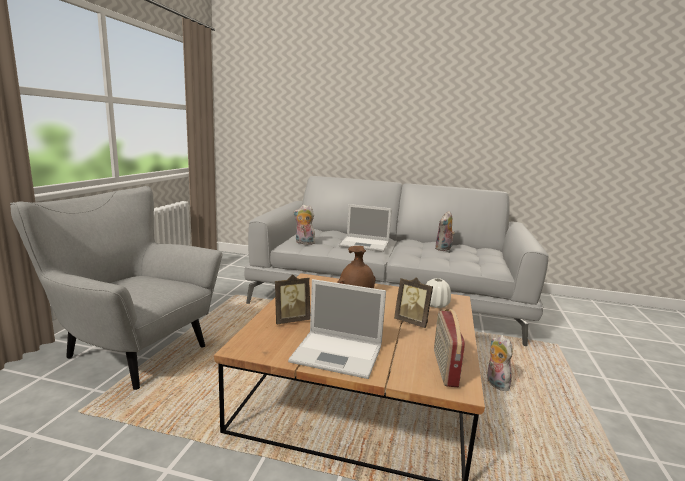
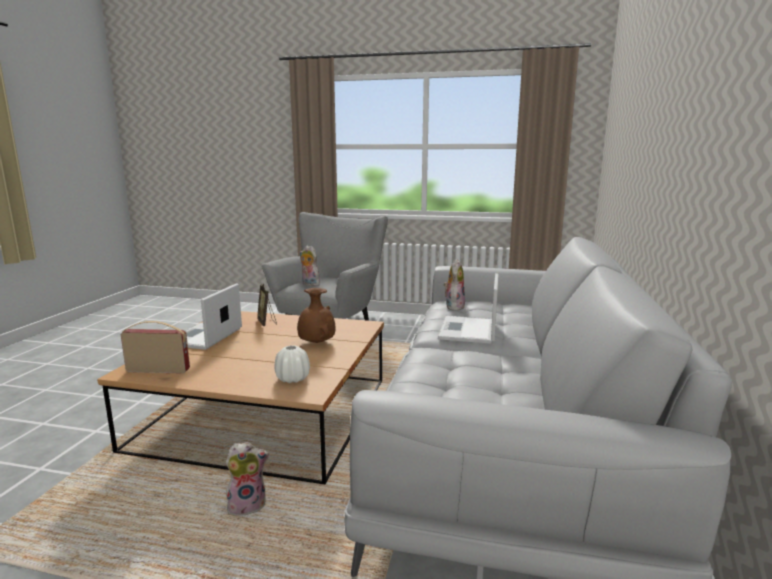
camera: 90 degrees right, 0 degrees up
picture frame [394,277,433,328] -> none
plush toy [435,211,455,251] -> plush toy moved to [300,246,320,286]

